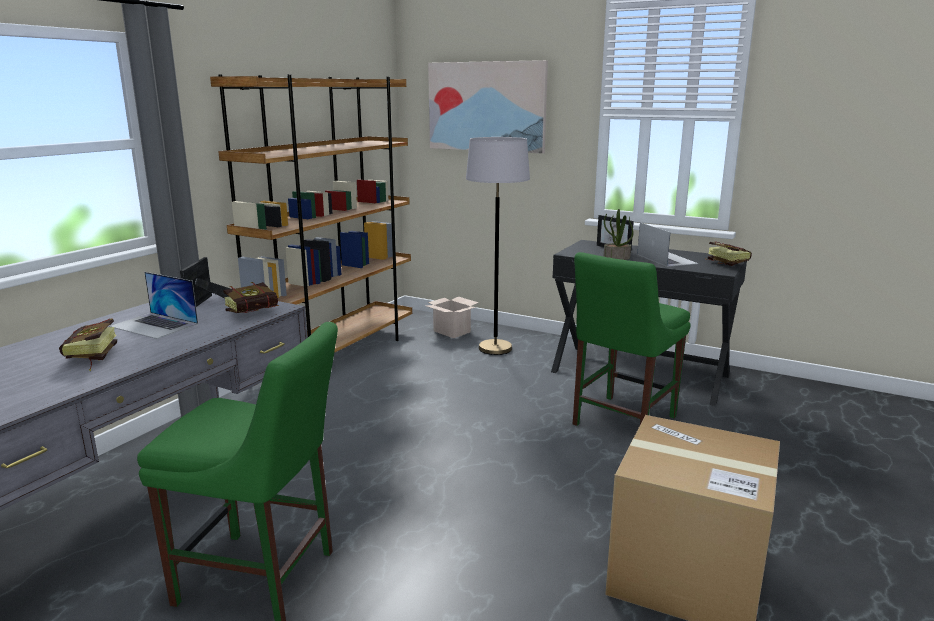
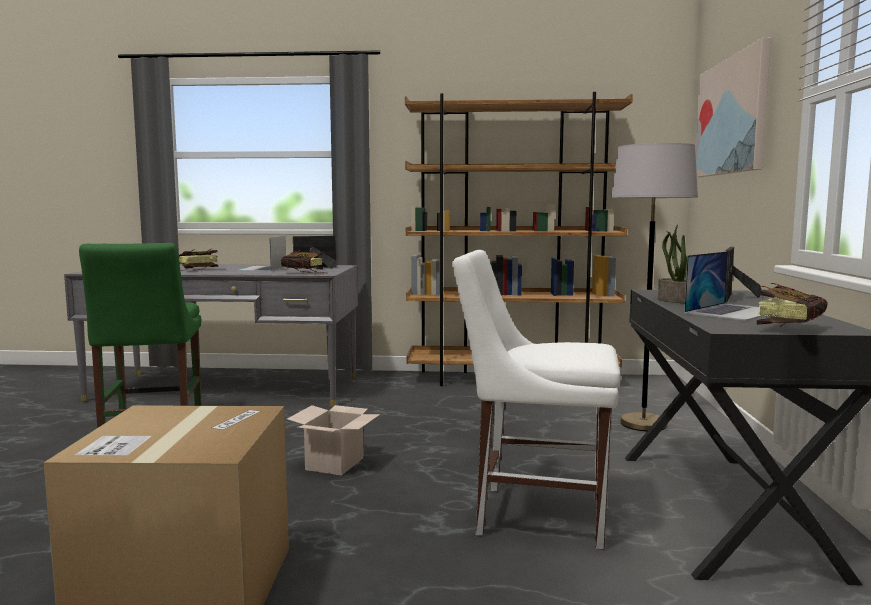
camera: 65 degrees right, 10 degrees down
cardboard box [426,297,479,338] -> cardboard box moved to [287,405,380,475]
green chair [573,252,691,426] -> white chair [452,250,621,549]

